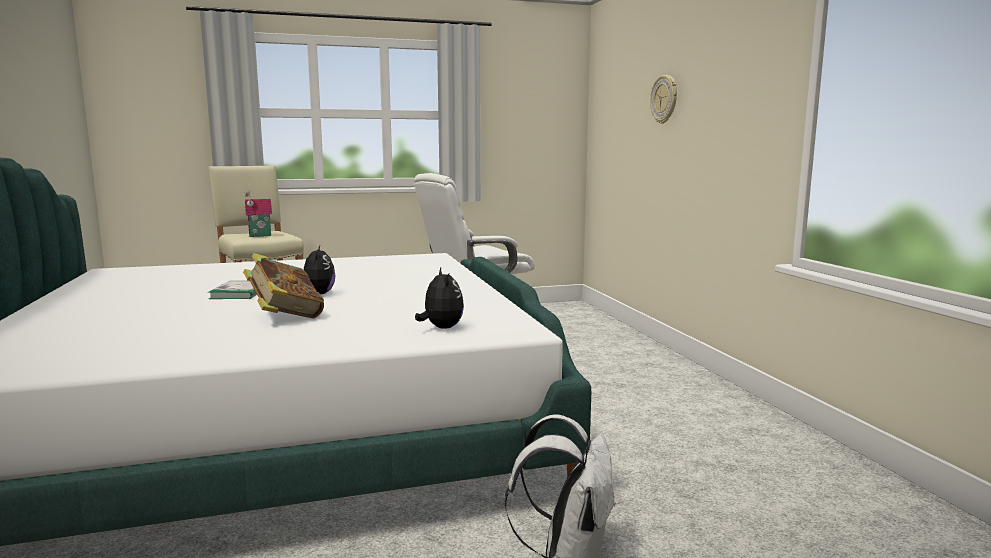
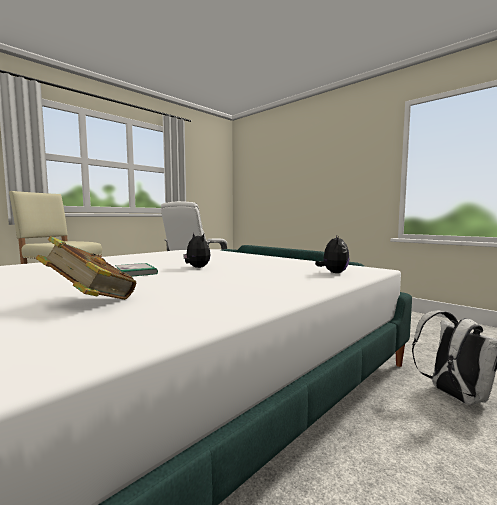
camera: 30 degrees left, 5 degrees down
book [243,253,324,318] -> book moved to [36,236,136,300]
toy house [244,190,272,237] -> none
plush toy [415,268,464,329] -> plush toy turned 60 degrees clockwise [315,236,349,273]
wall clock [650,75,677,124] -> none

